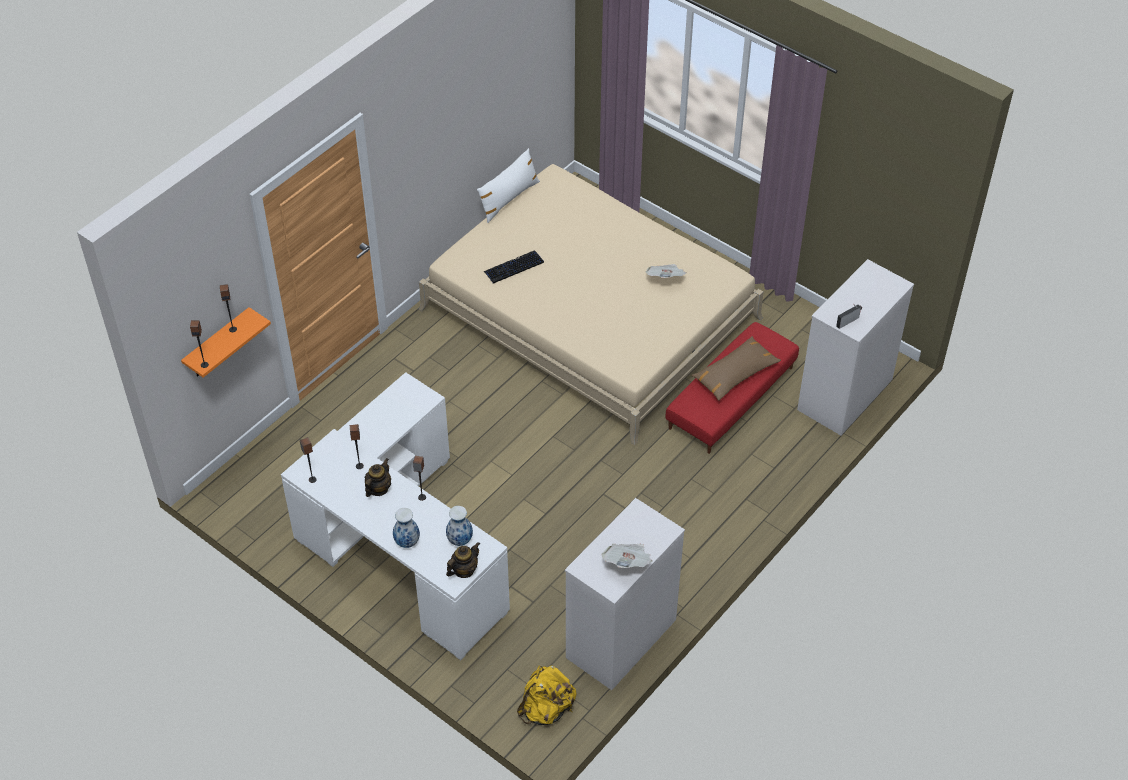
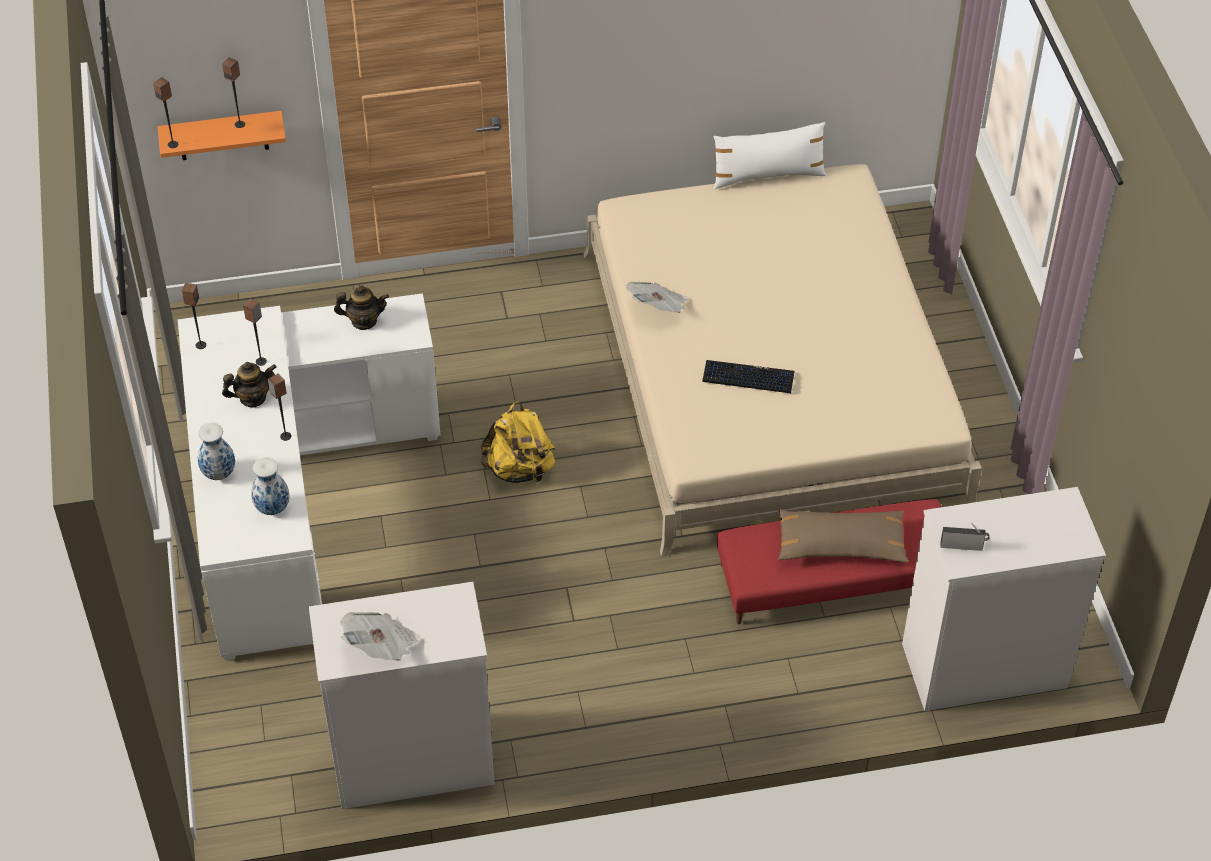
camera: 40 degrees right, 0 degrees up
teapot [446,542,480,578] -> teapot moved to [334,285,389,330]
keyboard [484,250,544,283] -> keyboard moved to [702,360,795,393]
yellow backpack [517,665,577,725] -> yellow backpack moved to [481,401,556,484]
newspaper [645,264,686,278] -> newspaper moved to [626,282,689,313]

